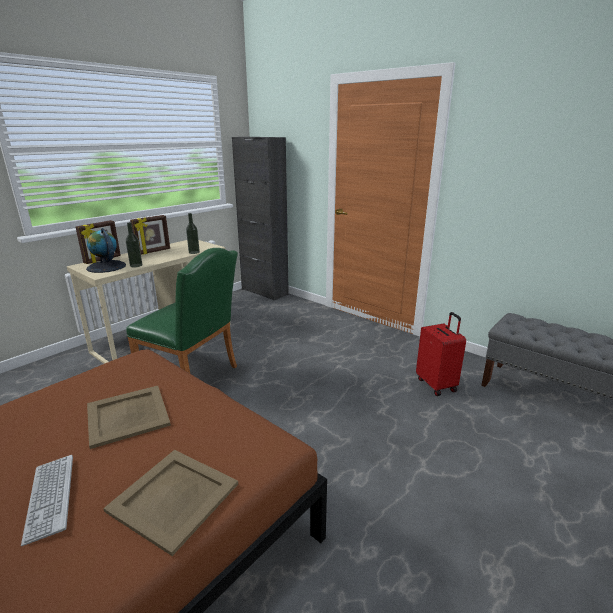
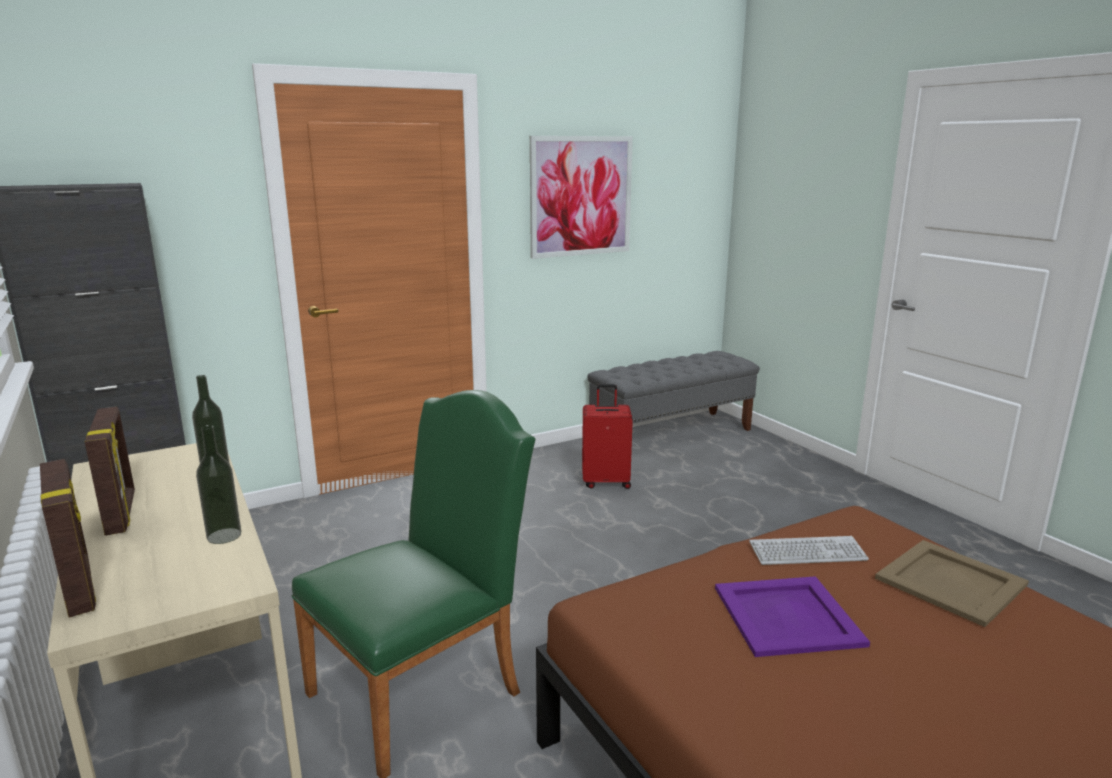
camera: 70 degrees left, 5 degrees down
keyboard [21,455,73,546] -> keyboard moved to [749,536,869,565]
globe [86,228,126,273] -> none
beige tray [87,386,171,449] -> purple tray [715,576,870,657]
none -> picture [530,136,633,259]

